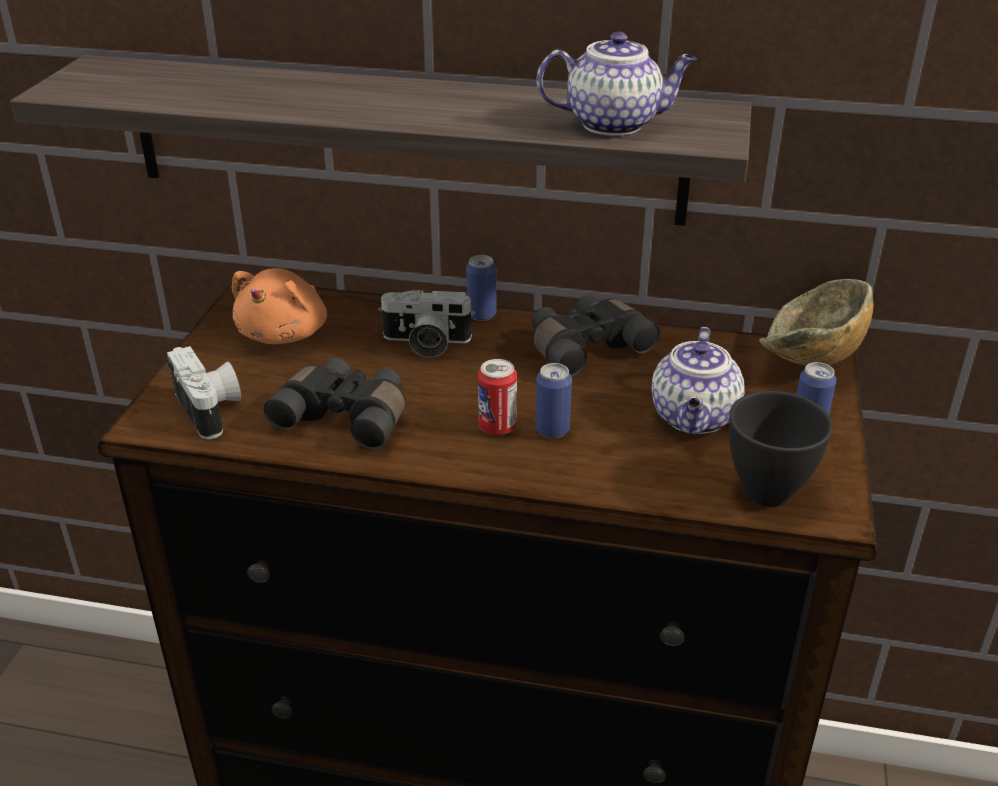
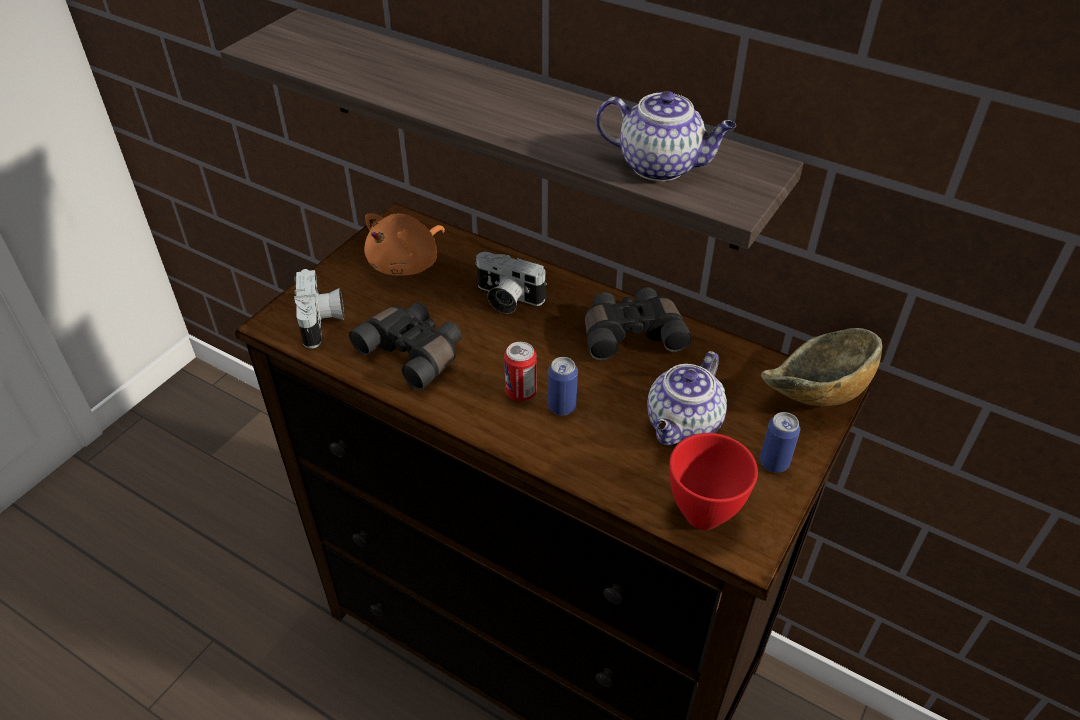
camera: 20 degrees right, 10 degrees up
can [466,255,497,321] -> none
black bowl [729,391,833,507] -> red bowl [669,433,758,530]

